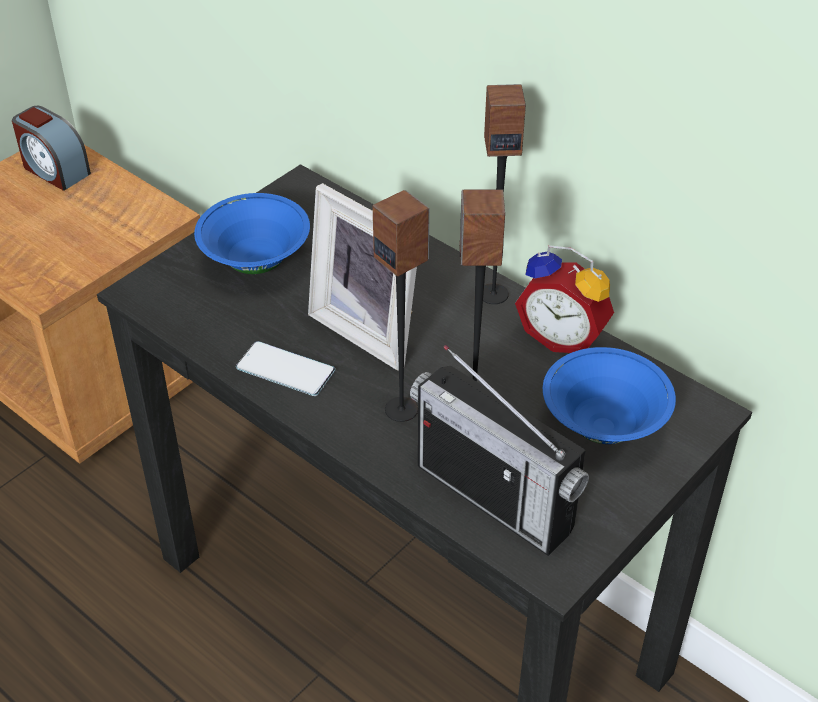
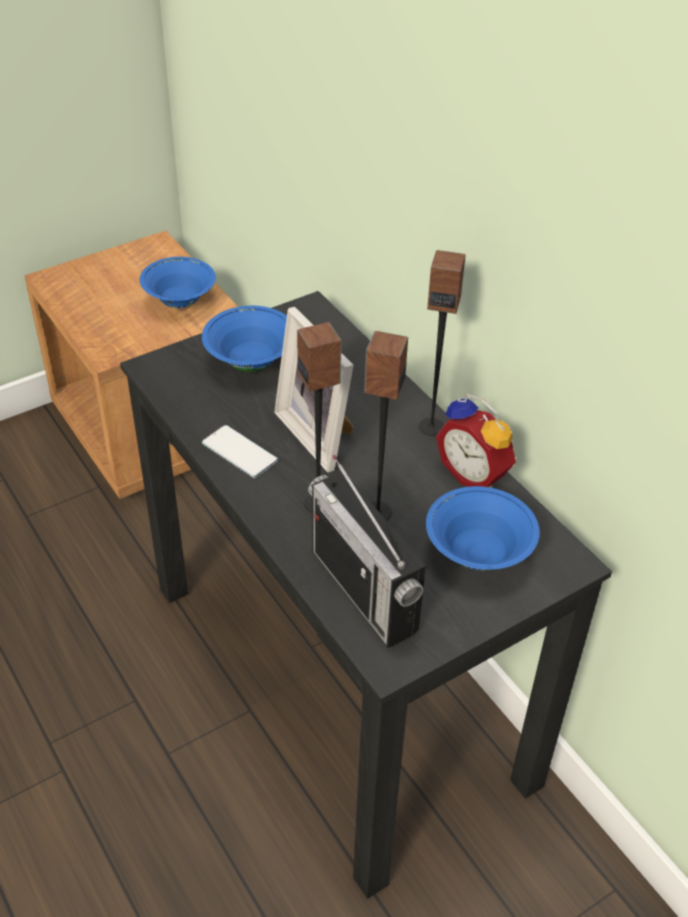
camera: 15 degrees right, 0 degrees up
alarm clock [12,106,91,191] -> none
none -> blue bowl [140,257,216,308]

